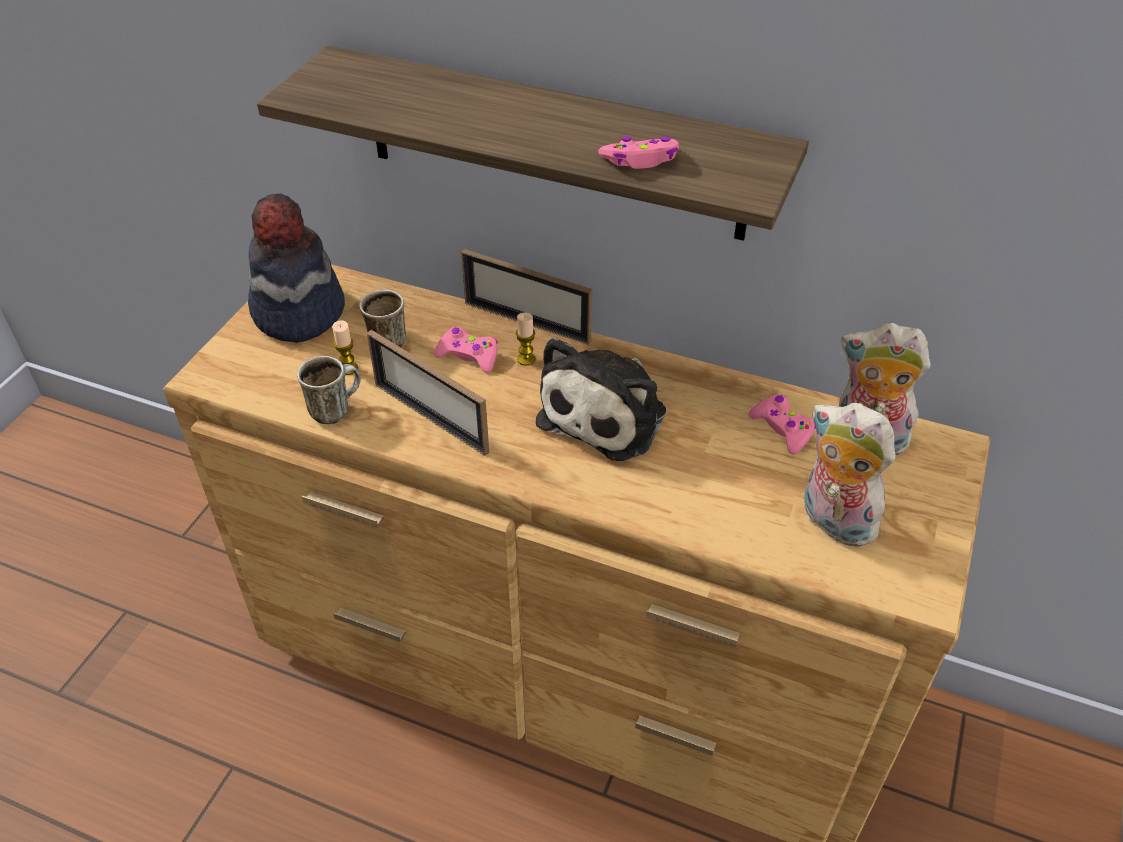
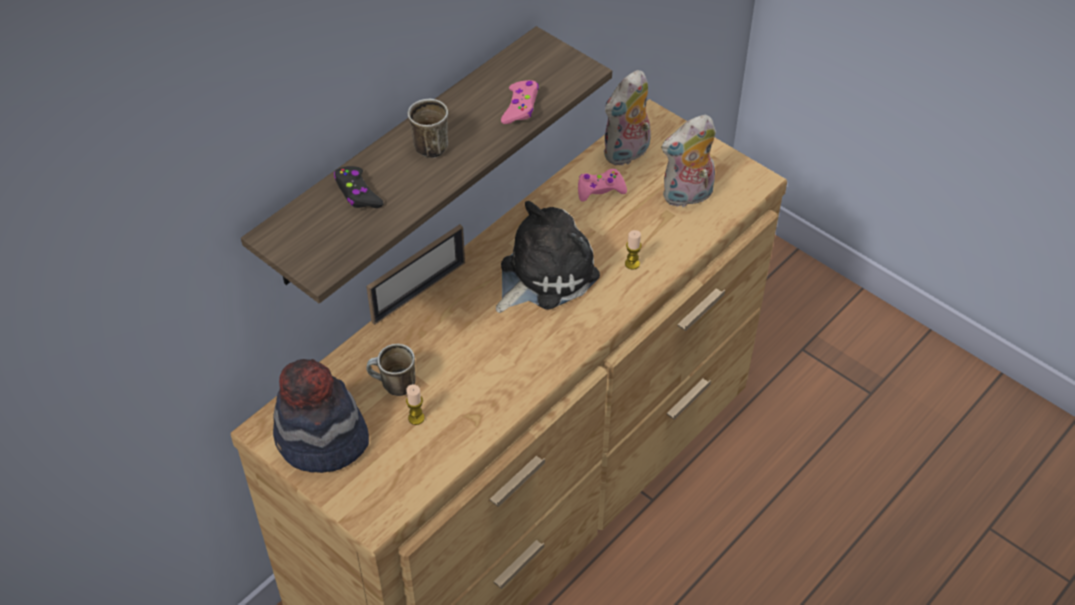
camera: 70 degrees left, 5 degrees up
mug [297,356,361,424] -> mug moved to [408,99,449,158]
picture frame [367,330,489,456] -> none
pink game controller [434,327,498,373] -> none
candle [516,313,536,366] -> candle moved to [625,230,642,270]
plush toy [536,337,666,461] -> plush toy turned 90 degrees counterclockwise [496,201,600,313]
none -> black game controller [334,166,384,208]

